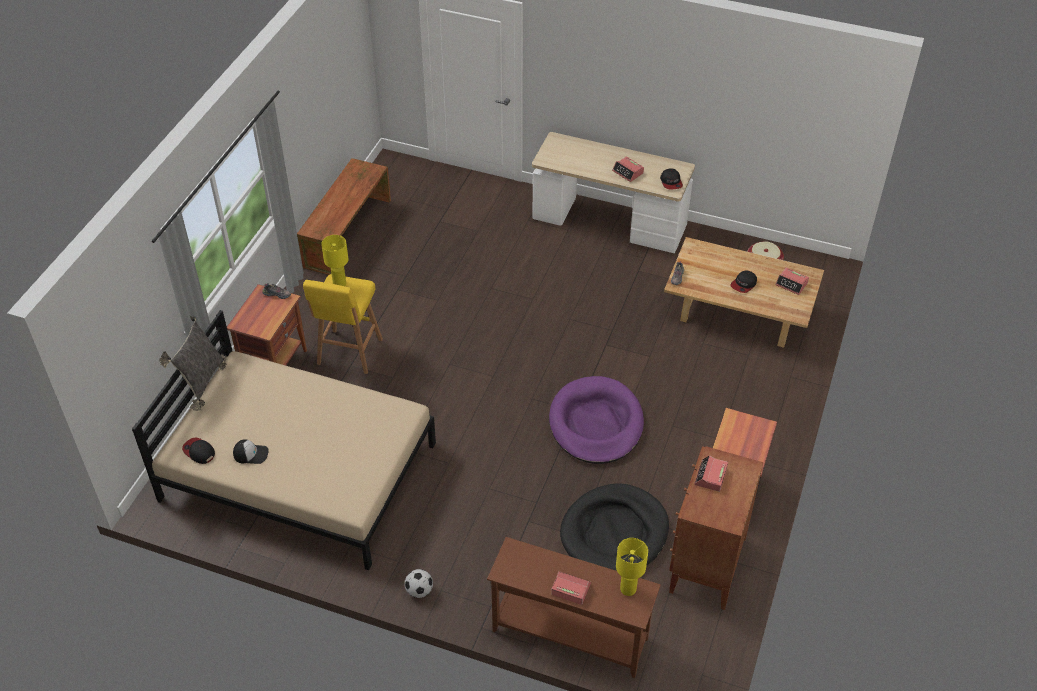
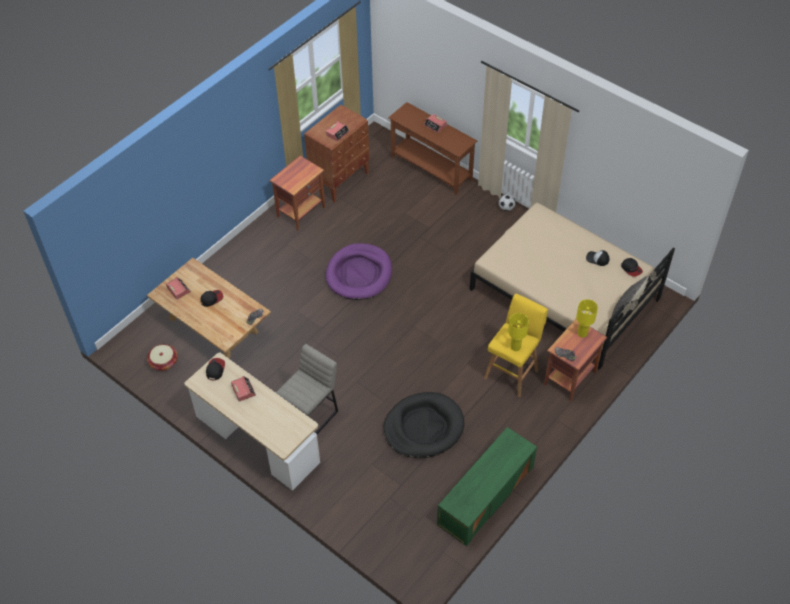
camera: 160 degrees left, 5 degrees up
brown bench [297,158,391,275] -> green bench [437,427,537,546]
black dog bed [560,483,669,571] -> black dog bed moved to [384,392,464,458]
yellow table lamp [616,538,648,596] -> yellow table lamp moved to [576,299,598,337]
none -> grey chair [276,344,338,434]

